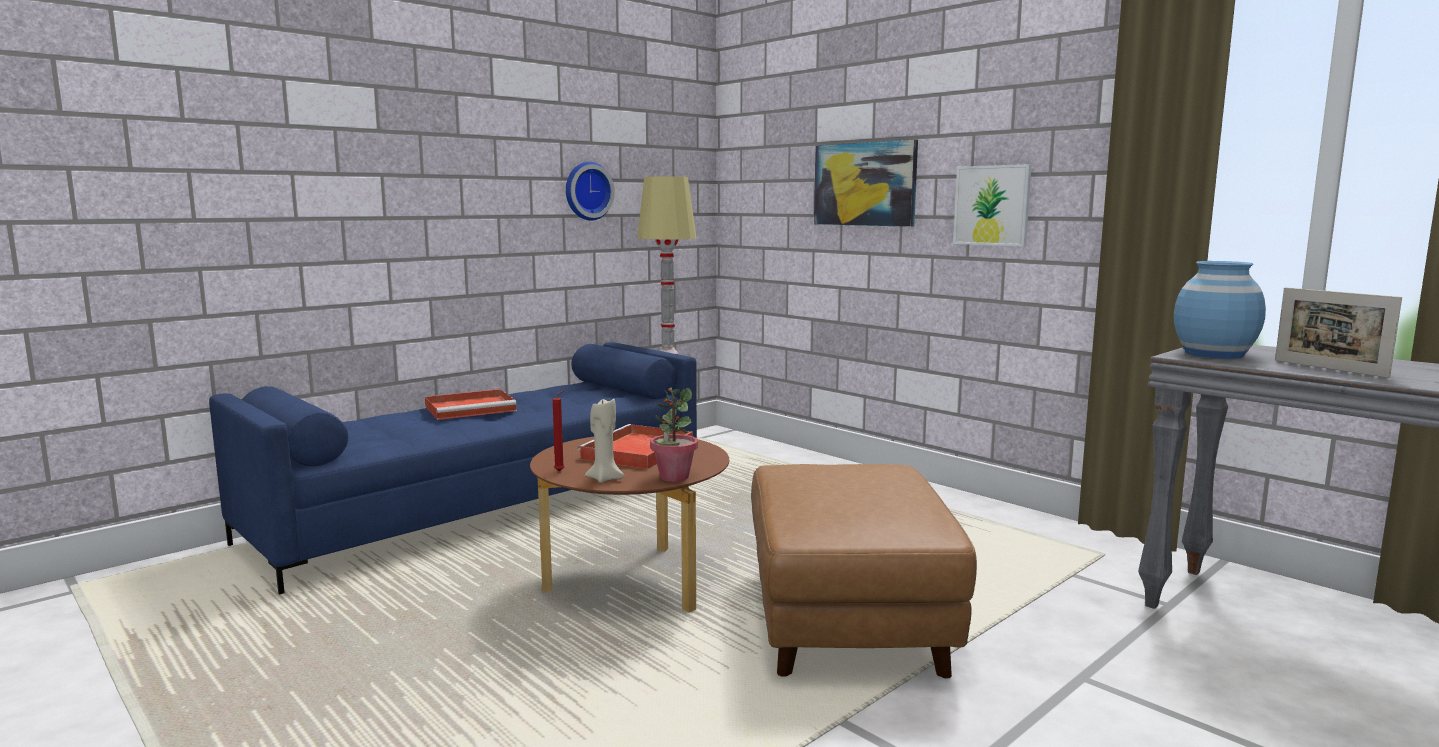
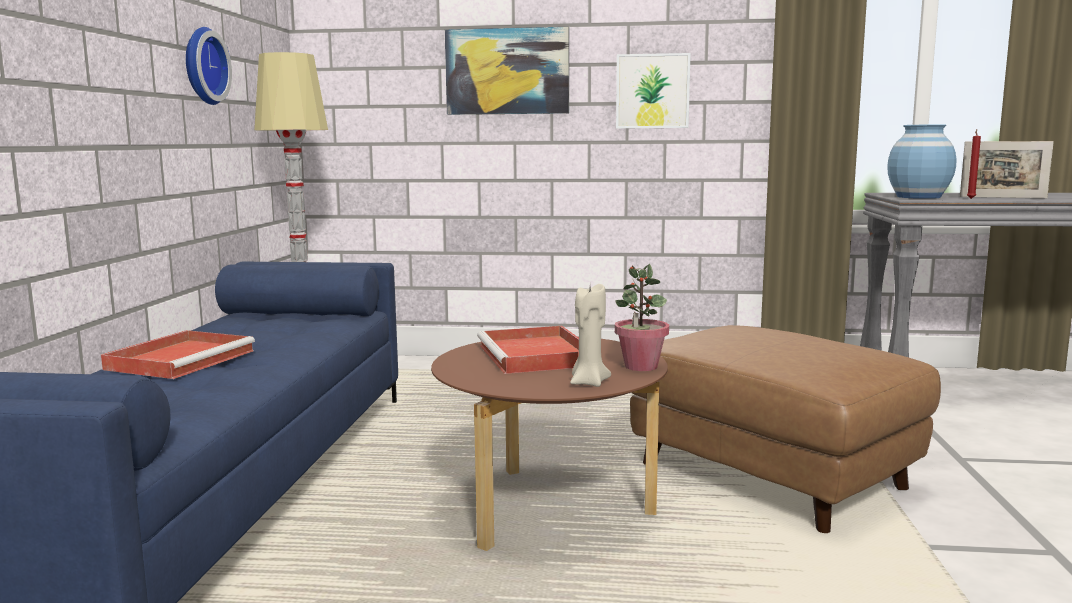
camera: 40 degrees left, 0 degrees up
red candle [553,390,564,472] -> red candle moved to [967,129,981,199]

